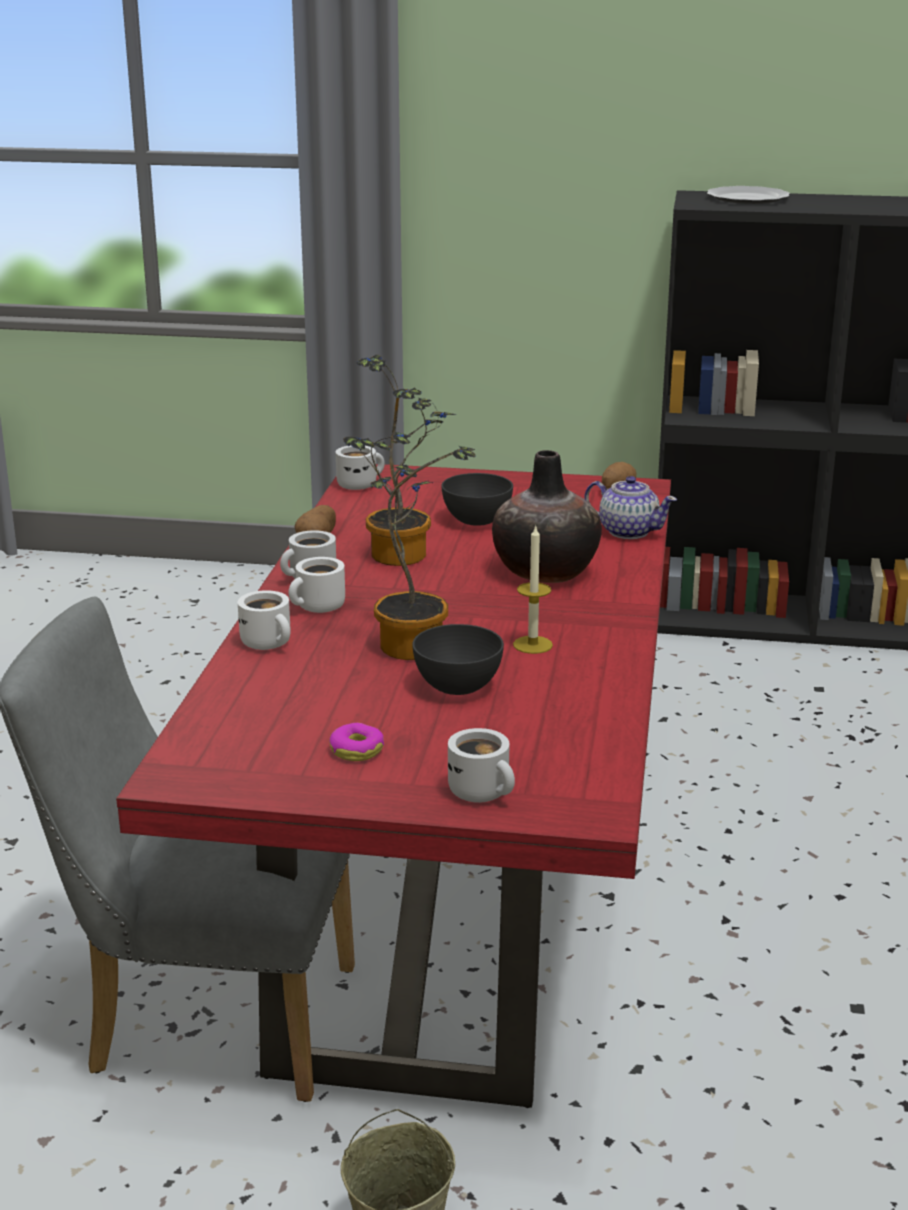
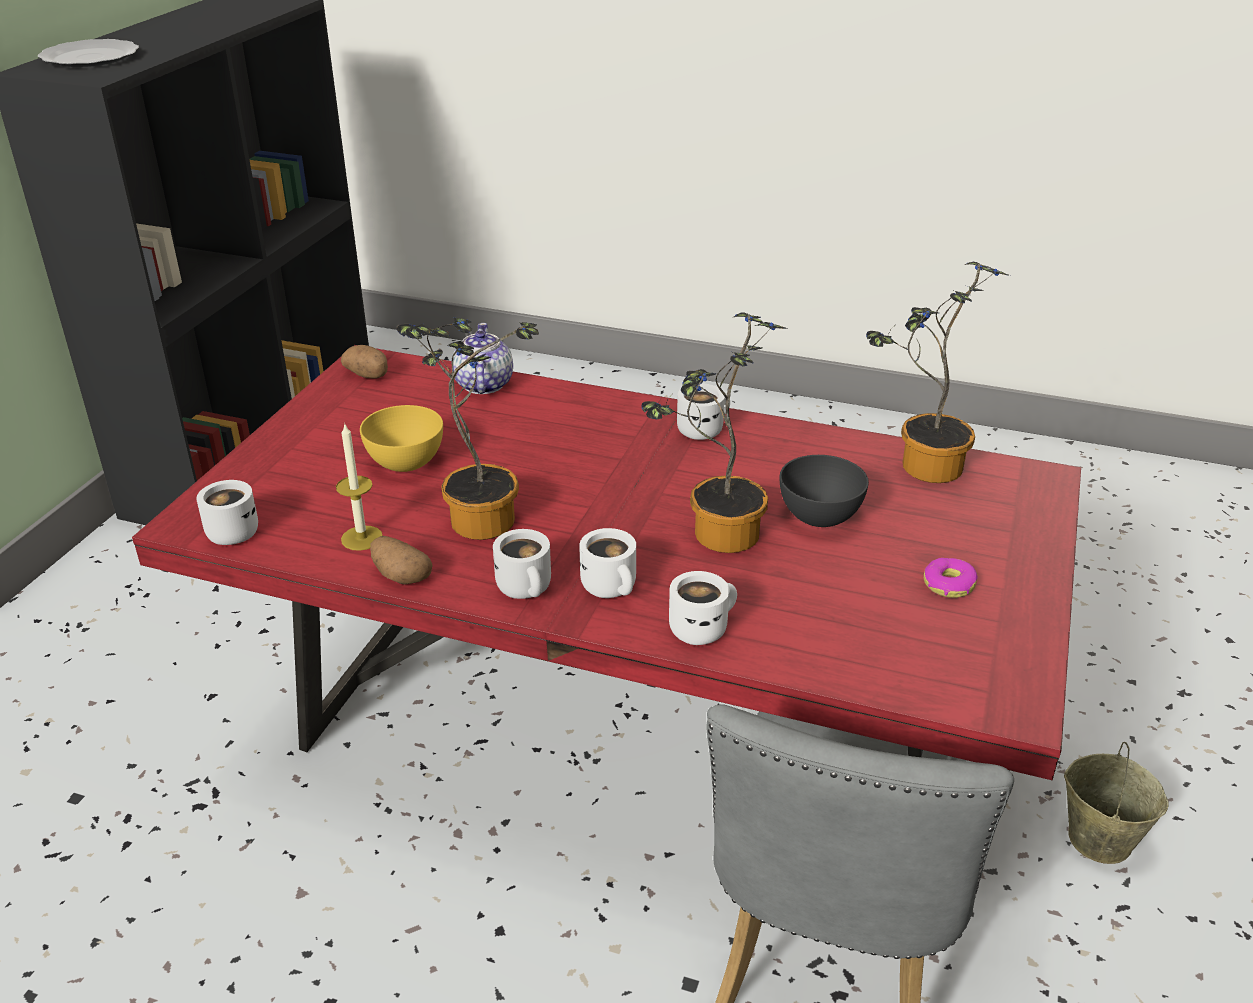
camera: 80 degrees left, 10 degrees up
grey bowl [442,473,513,526] -> yellow bowl [360,405,443,472]
white mug [448,728,515,803] -> white mug moved to [677,383,730,440]
vase [492,450,602,583] -> none
candle [513,525,553,654] -> candle moved to [336,422,383,551]
teapot [584,476,677,539] -> teapot turned 45 degrees counterclockwise [453,323,513,394]
none -> potted plant [866,262,1011,483]

